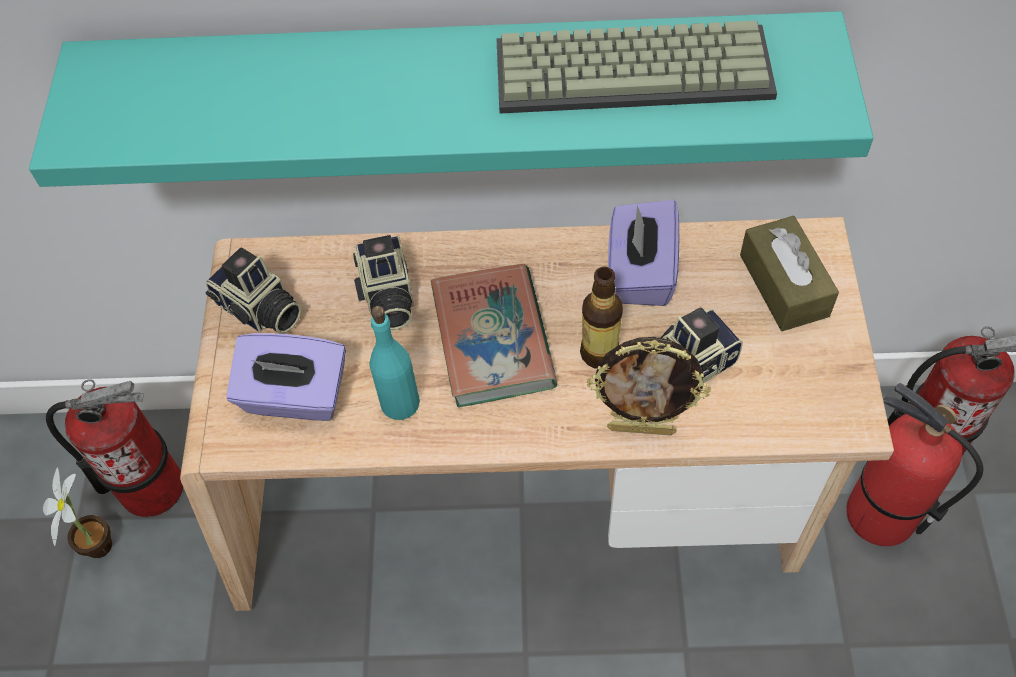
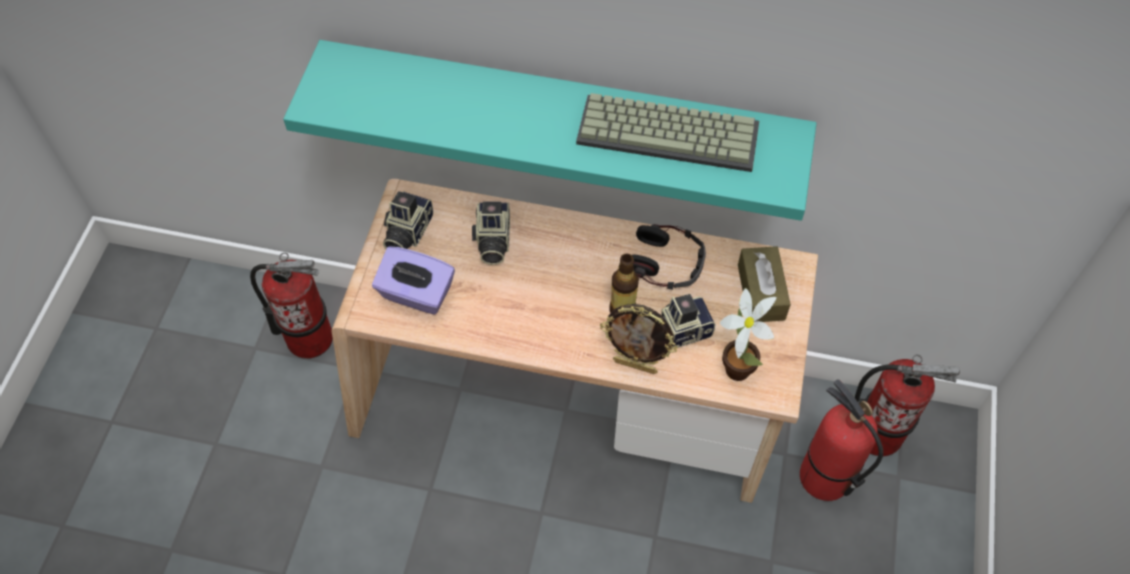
camera: 10 degrees right, 0 degrees up
potted plant [43,467,112,558] -> potted plant moved to [720,288,776,381]
camera [205,247,302,334] -> camera turned 60 degrees clockwise [383,191,433,249]
turquoise bottle [369,306,420,420] -> none
book [431,264,557,407] -> none
purple tissue box [608,200,679,306] -> headphones [632,224,706,290]

